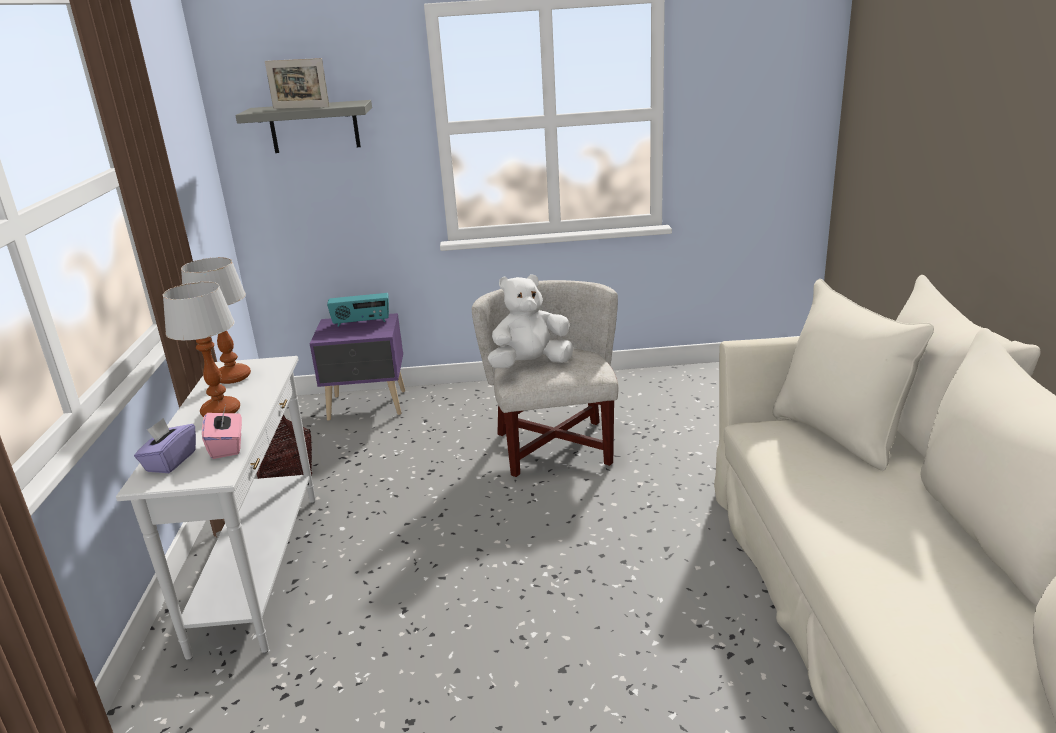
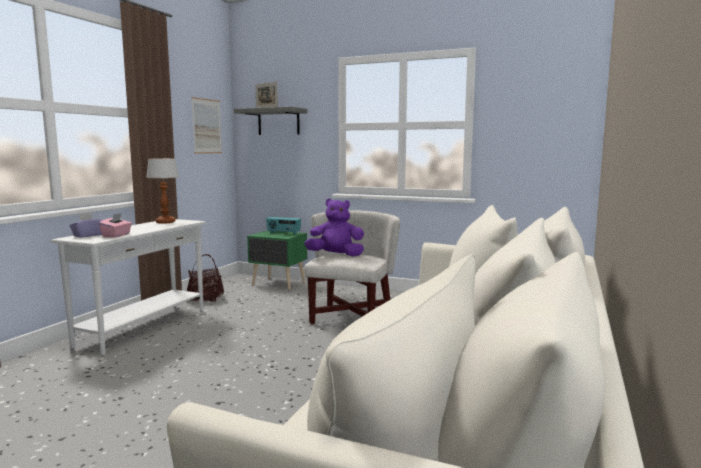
camera: 25 degrees right, 15 degrees down
table lamp [163,281,240,417] -> none
purple nightstand [310,313,405,421] -> green nightstand [247,230,307,290]
white plush toy [488,274,573,368] -> purple plush toy [304,199,364,257]
none -> picture [191,97,222,154]

